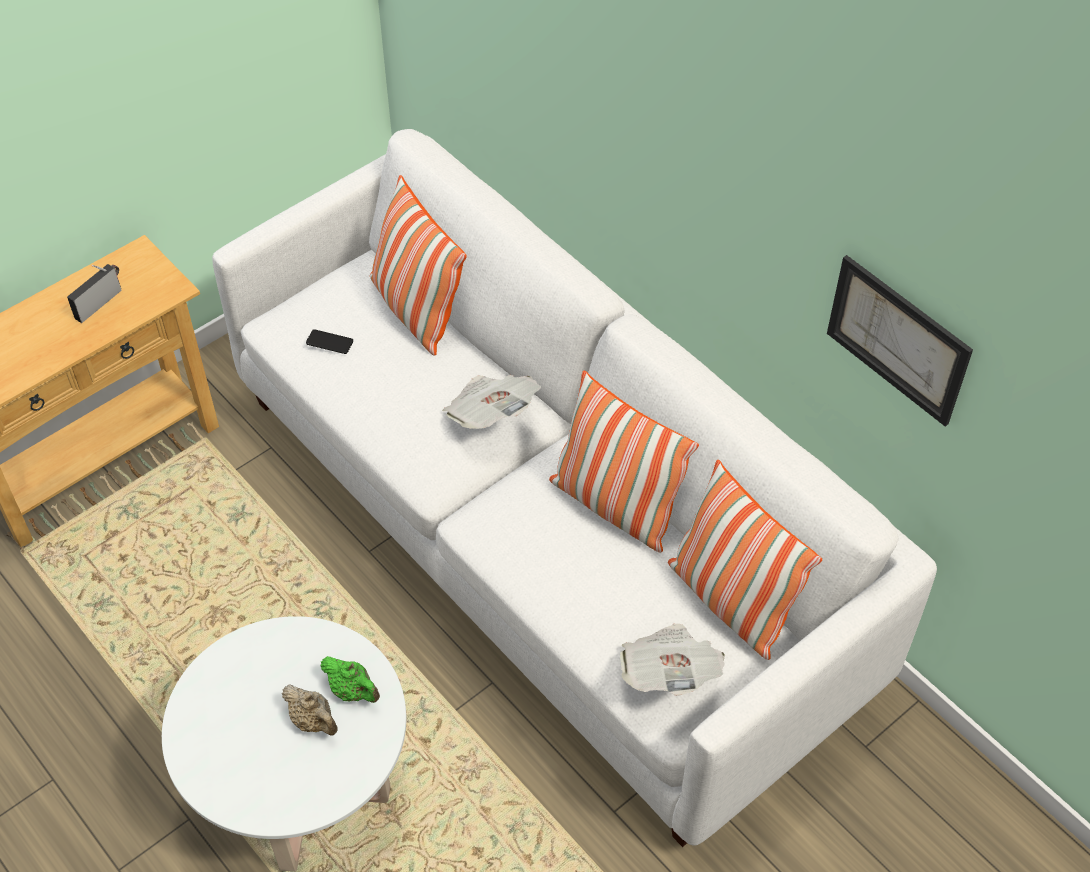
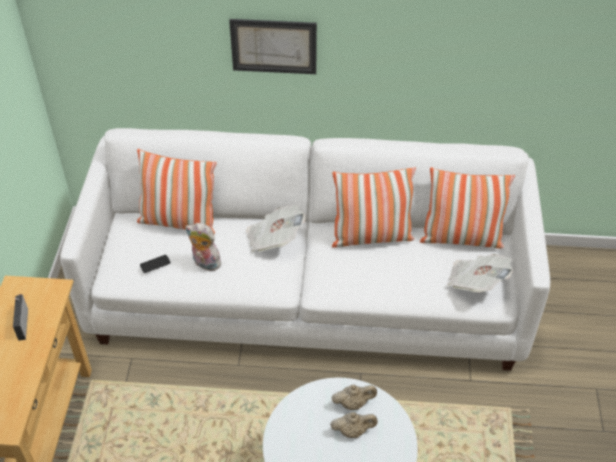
camera: 45 degrees left, 5 degrees down
green teapot [320,656,380,703] -> beige teapot [332,385,377,410]
picture [827,255,973,426] -> picture moved to [229,19,317,74]
none -> plush toy [185,223,221,271]

